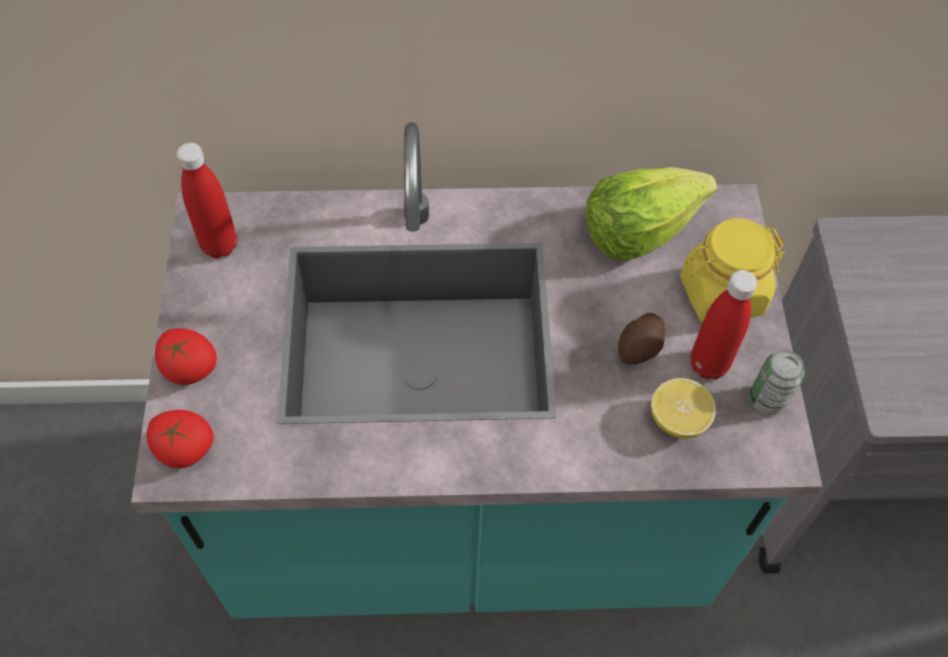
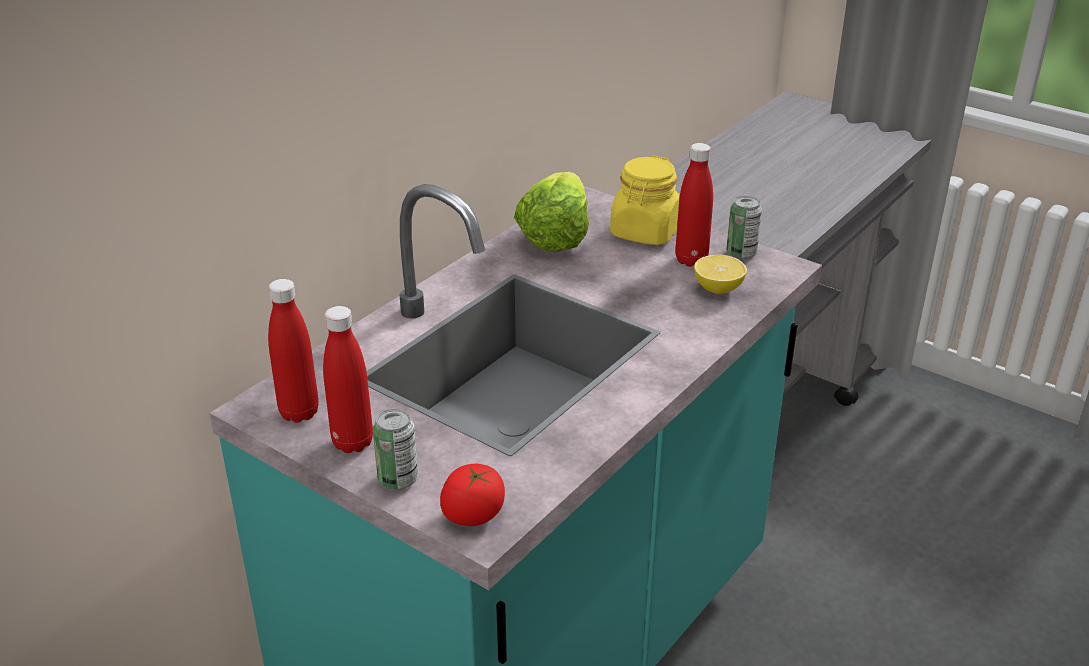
camera: 50 degrees left, 25 degrees down
tomato [155,328,217,385] -> can [373,409,418,490]
potato [618,313,666,365] -> none
none -> red bottle [323,306,373,453]

